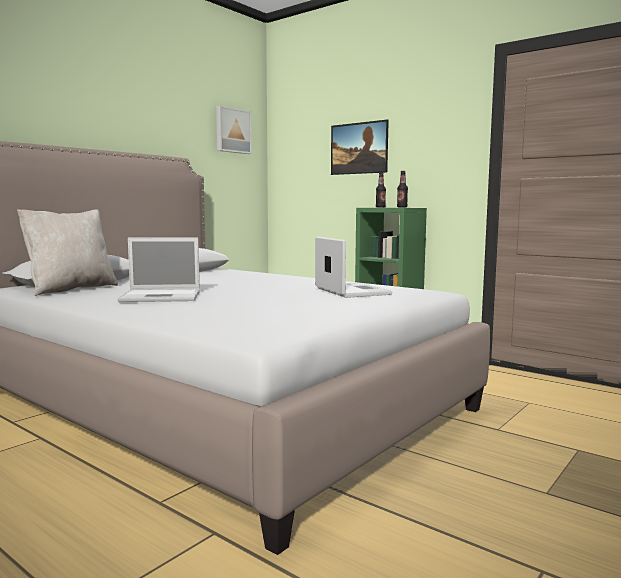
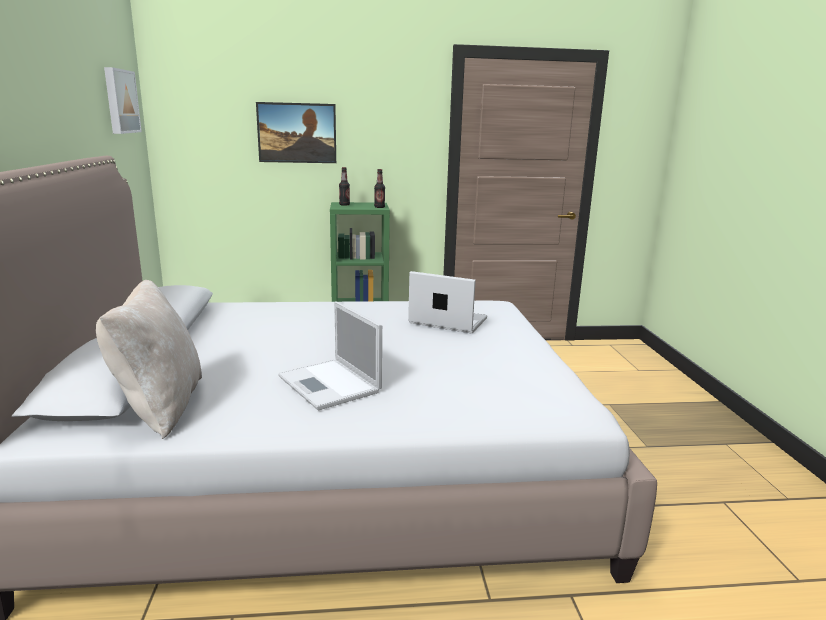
camera: 45 degrees left, 10 degrees up
laptop [118,237,200,302] -> laptop turned 105 degrees clockwise [278,301,382,410]

